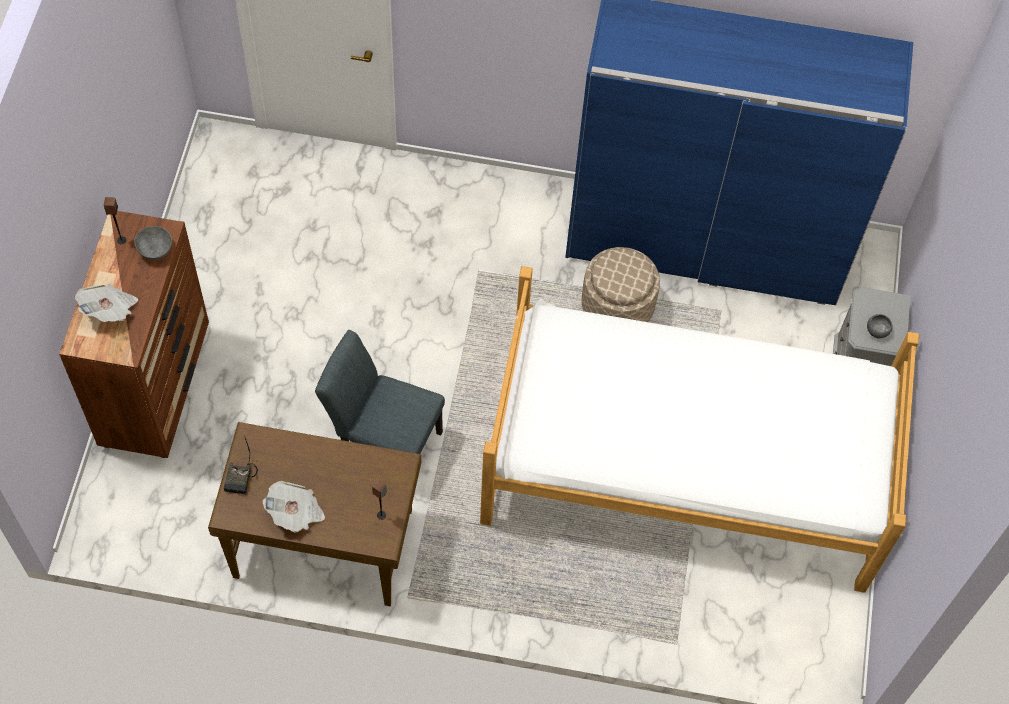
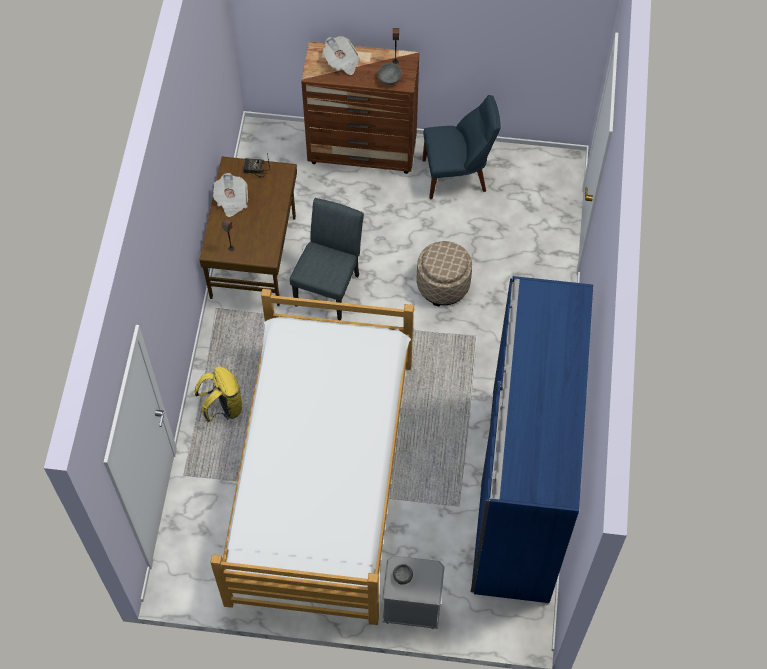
camera: 90 degrees right, 0 degrees up
beige ottoman [582,247,660,322] -> beige ottoman moved to [417,241,472,307]
none -> yellow backpack [195,366,243,423]
none -> blue chair [422,95,501,199]

